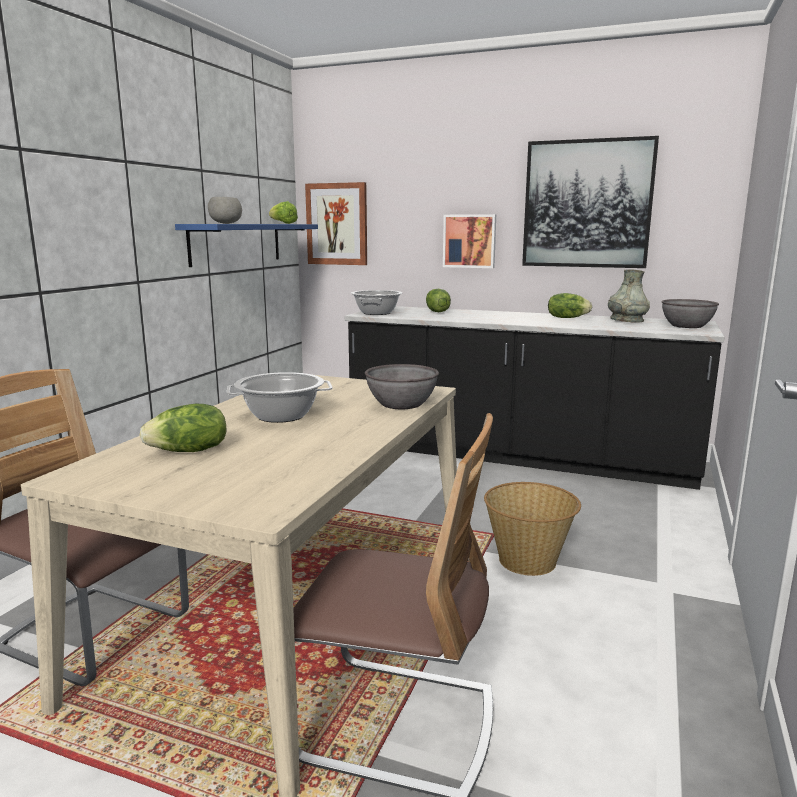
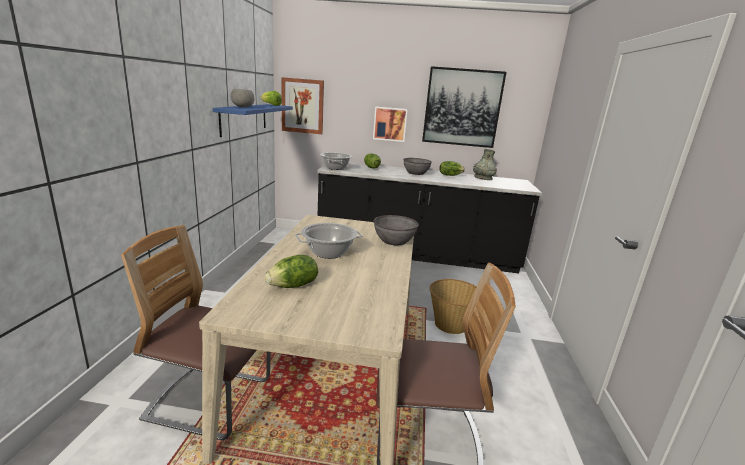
camera: 15 degrees left, 5 degrees up
grey bowl [661,299,719,328] -> grey bowl moved to [403,158,432,175]

